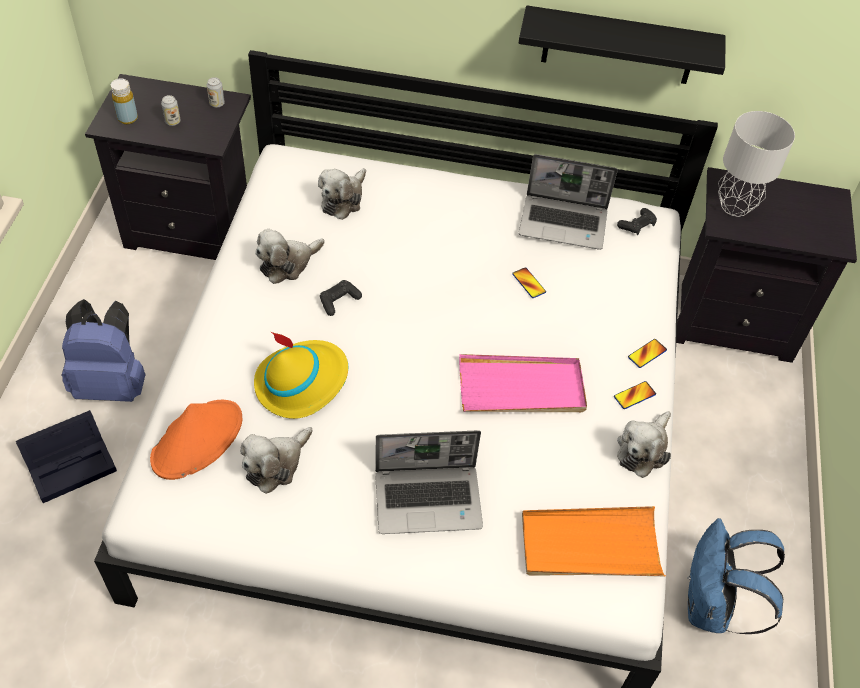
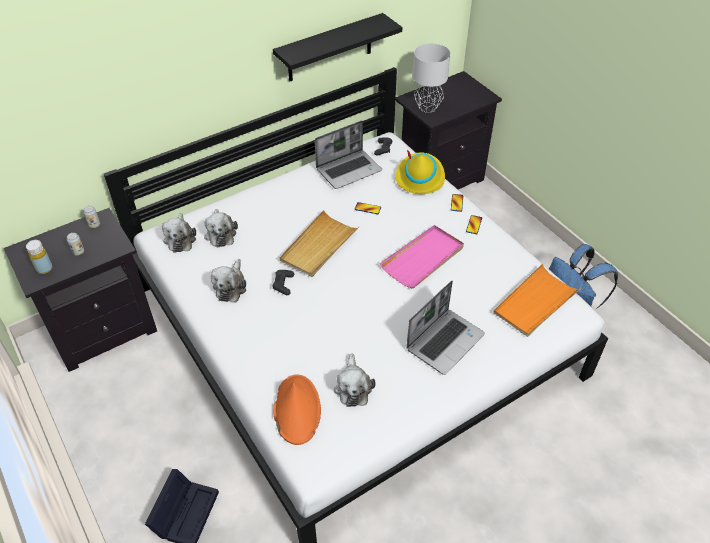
camera: 40 degrees left, 5 degrees down
blue backpack [61,299,145,402] -> none
yellow hat [254,332,348,419] -> yellow hat moved to [395,150,445,194]
plush toy [617,411,671,478] -> plush toy moved to [162,213,196,253]
none -> beige tray [280,210,359,277]

